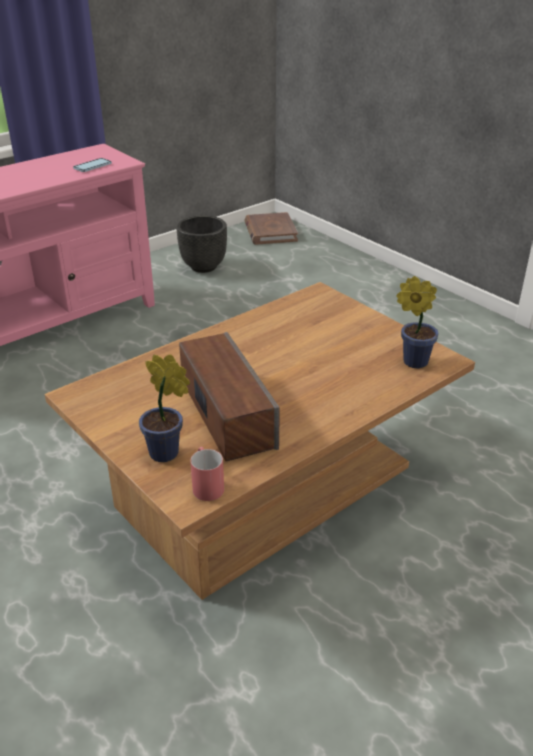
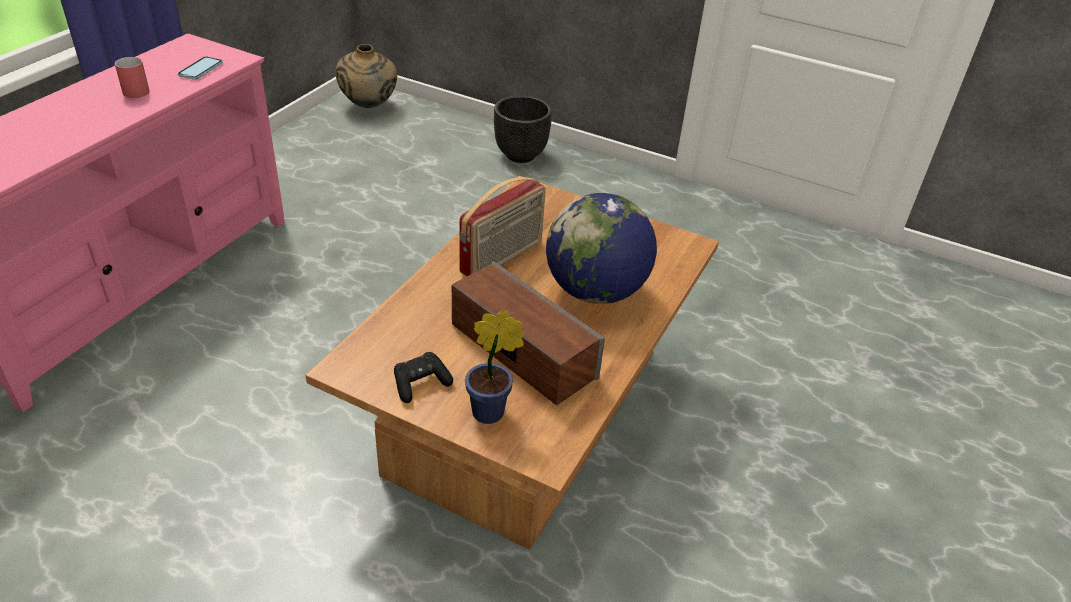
camera: 25 degrees left, 5 degrees up
black planter [177,215,227,273] -> black planter moved to [494,96,552,163]
red mug [190,447,224,501] -> red mug moved to [115,57,150,98]
brown book [245,212,298,245] -> beige vase [336,44,397,108]
potted plant [396,276,439,368] -> none
none -> black game controller [394,352,453,403]
none -> radio [459,177,546,276]
none -> globe [546,193,657,304]

